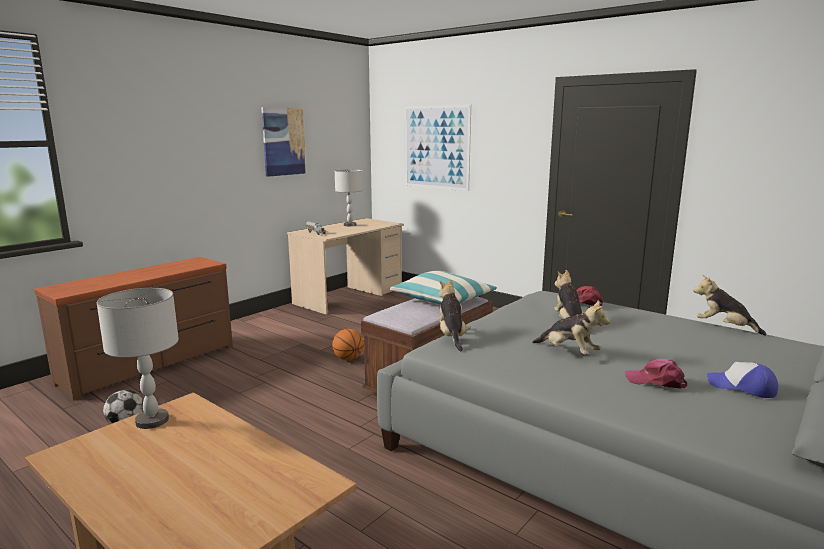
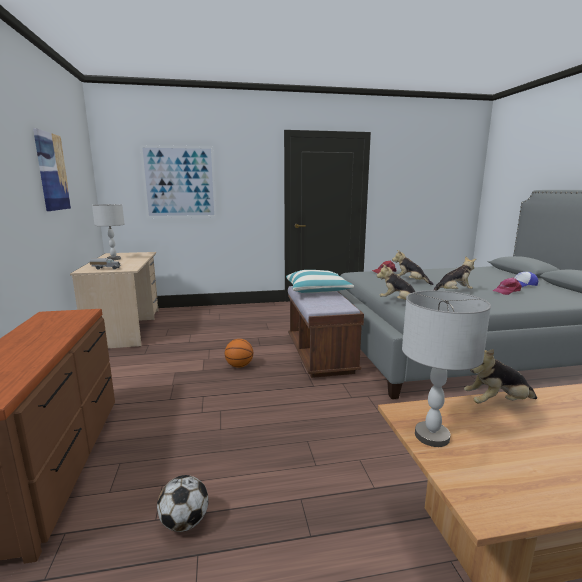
camera: 50 degrees left, 0 degrees up
plush toy [694,275,766,336] -> plush toy moved to [464,349,537,404]

